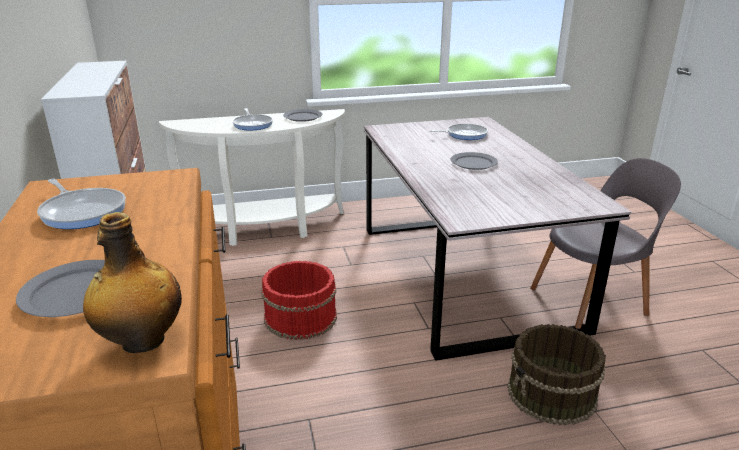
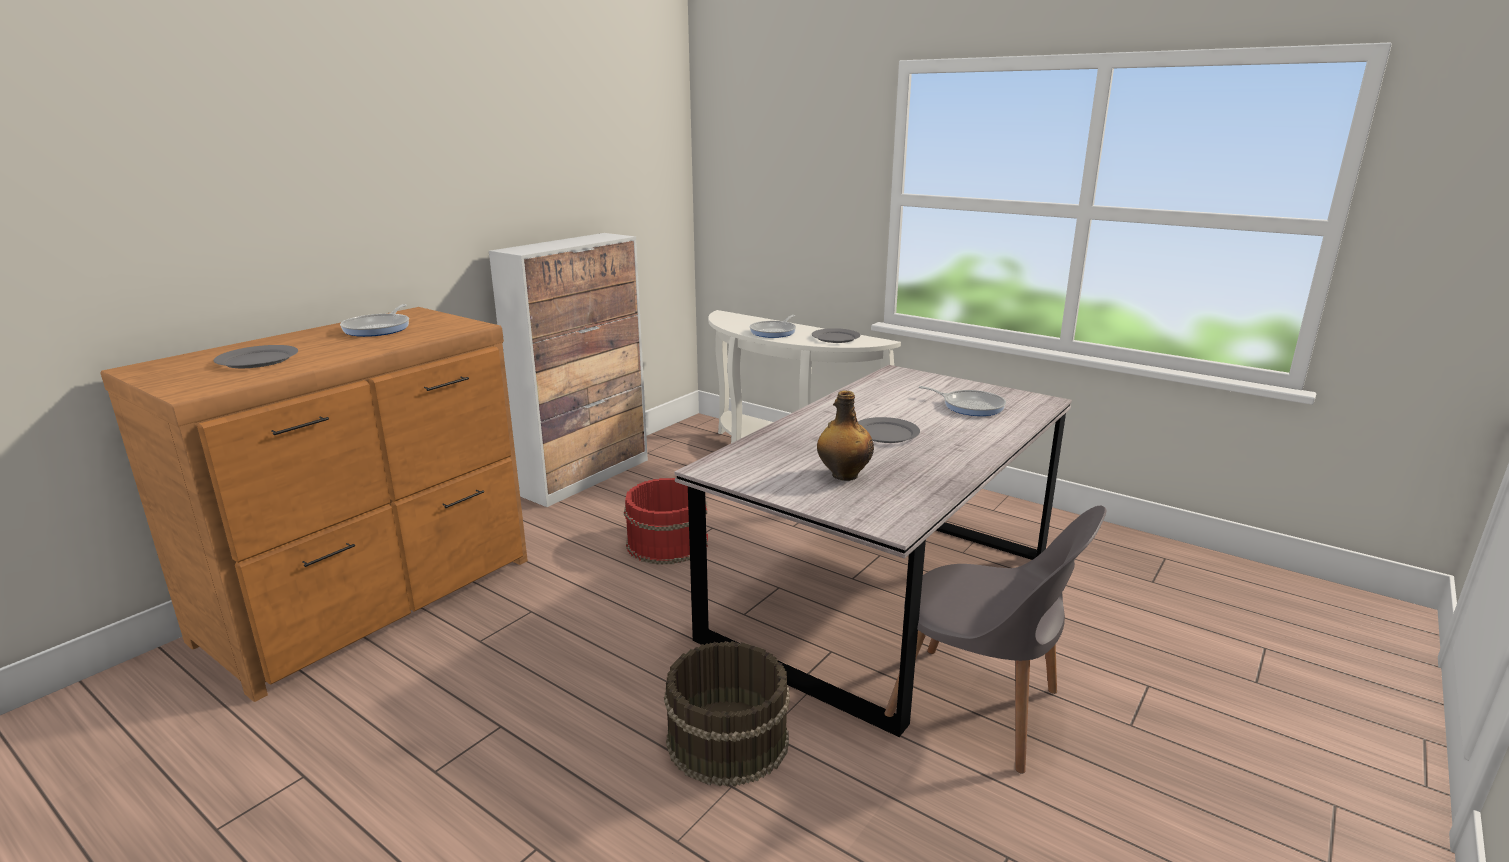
camera: 50 degrees right, 5 degrees down
bottle [83,212,182,353] -> bottle moved to [817,390,874,481]

